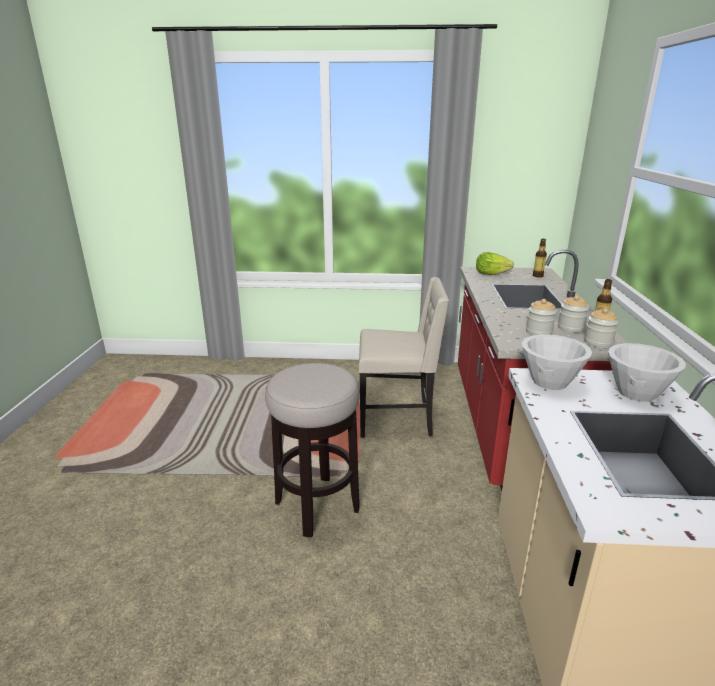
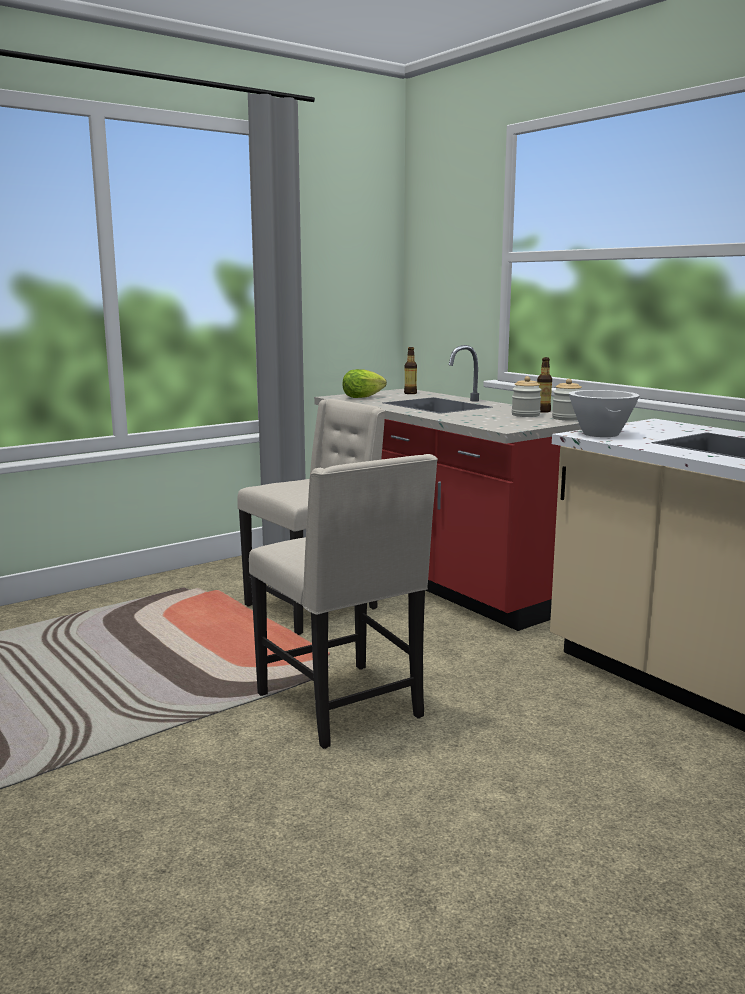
camera: 40 degrees left, 10 degrees down
stool [265,363,360,537] -> beige chair [249,454,438,749]
jar [526,299,556,335] -> none
white bowl [608,343,686,402] -> none

